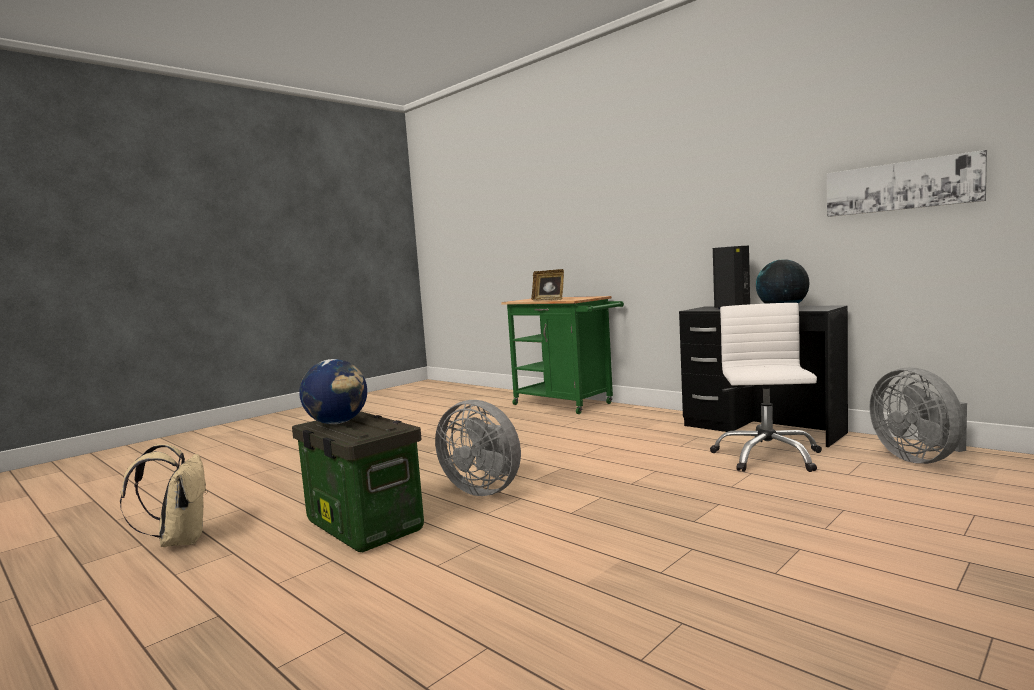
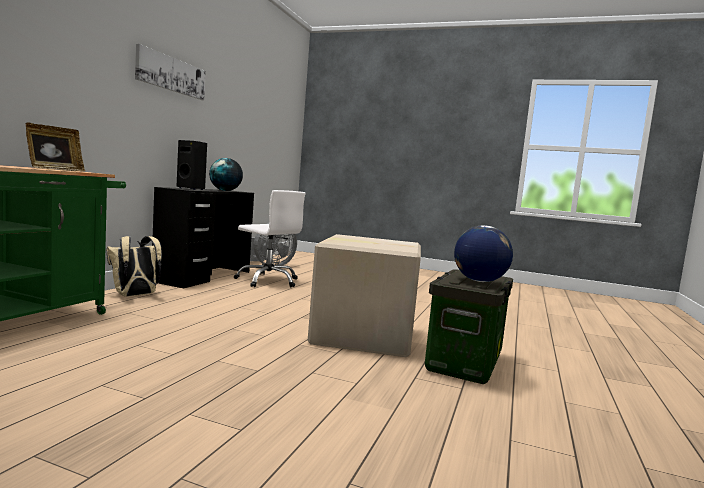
camera: 115 degrees left, 0 degrees up
beige backpack [120,444,208,547] -> beige backpack moved to [106,236,162,297]
grey fan [435,400,521,496] -> cardboard box [308,234,421,358]
white office chair [710,303,822,472] -> white office chair turned 135 degrees counterclockwise [234,190,305,287]
picture [827,150,987,217] -> picture moved to [135,44,206,100]

